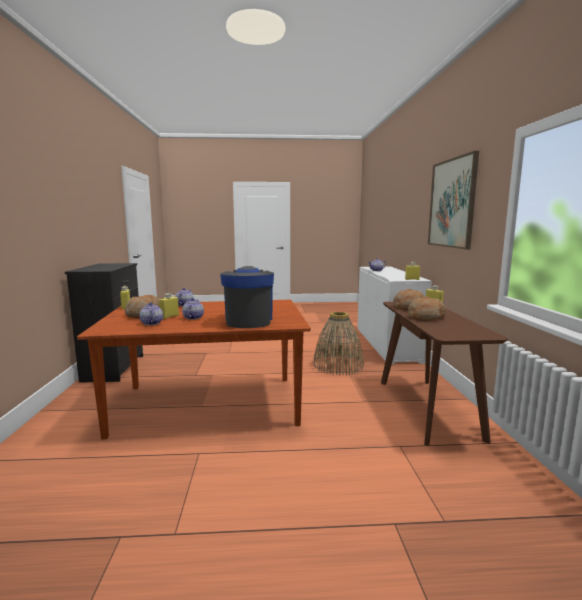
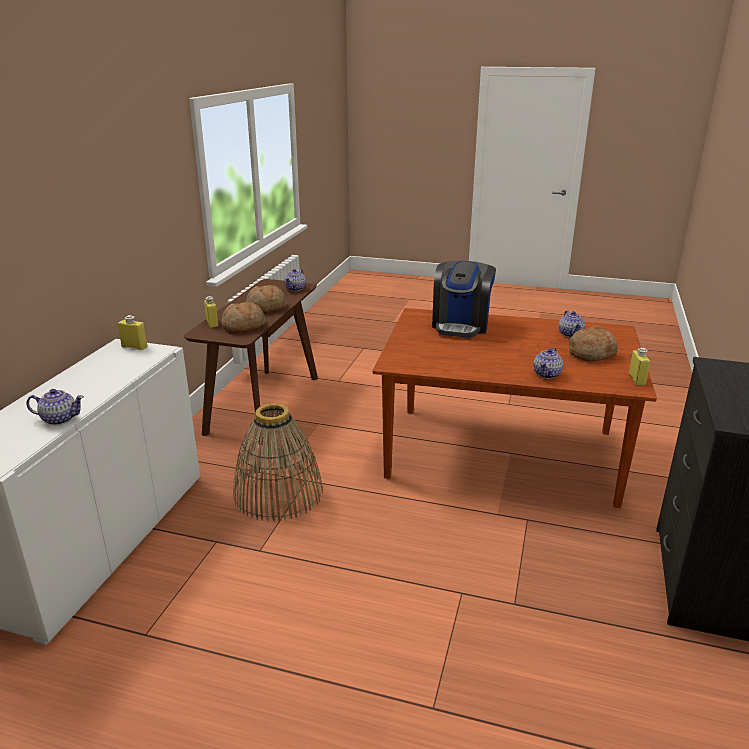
camera: 160 degrees left, 15 degrees up
yellow bottle [159,293,179,319] -> none
teapot [182,298,204,320] -> teapot moved to [284,269,306,291]
picture [428,151,479,249] -> none

